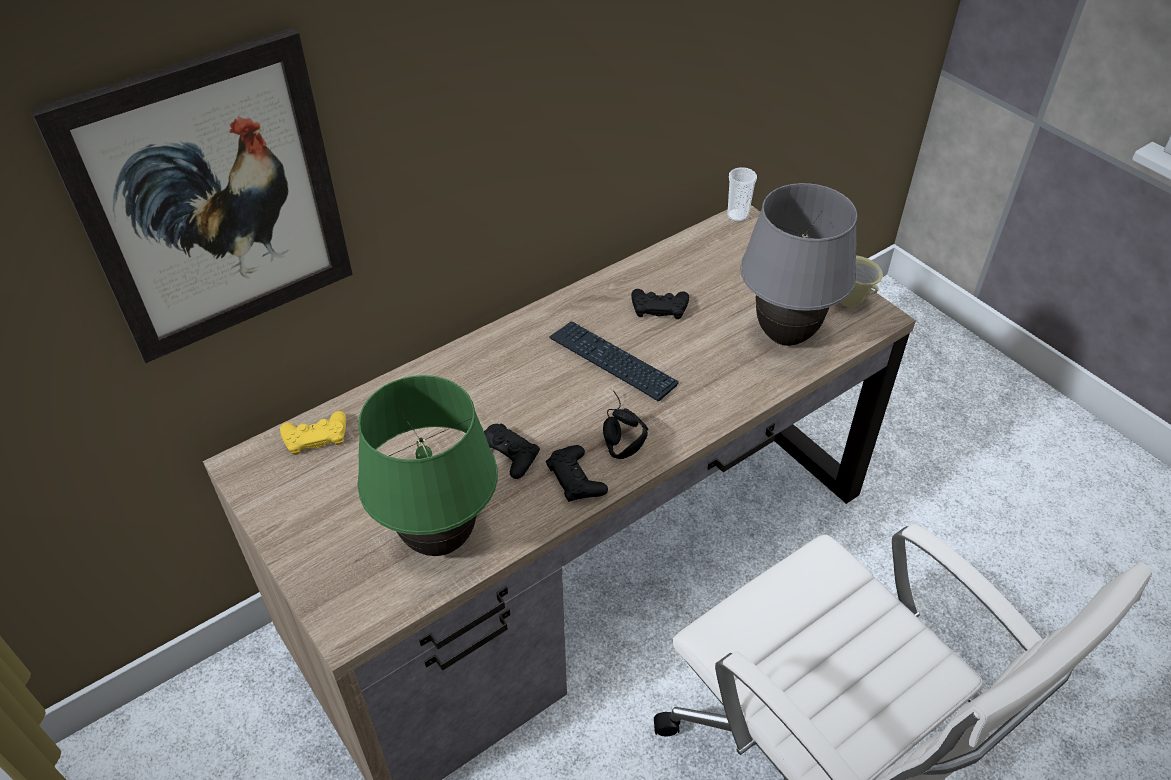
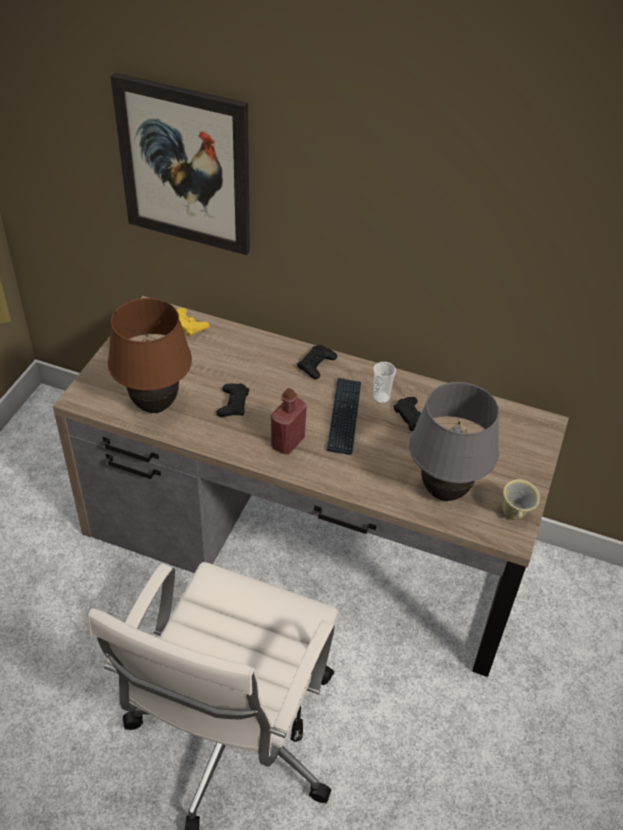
camera: 55 degrees right, 0 degrees up
green table lamp [357,375,498,556] -> brown table lamp [108,298,192,413]
black game controller [546,445,608,502] -> black game controller moved to [297,345,337,379]
black headphones [603,392,648,459] -> red bottle [271,388,307,454]
cup [727,167,757,222] -> cup moved to [373,362,396,404]

